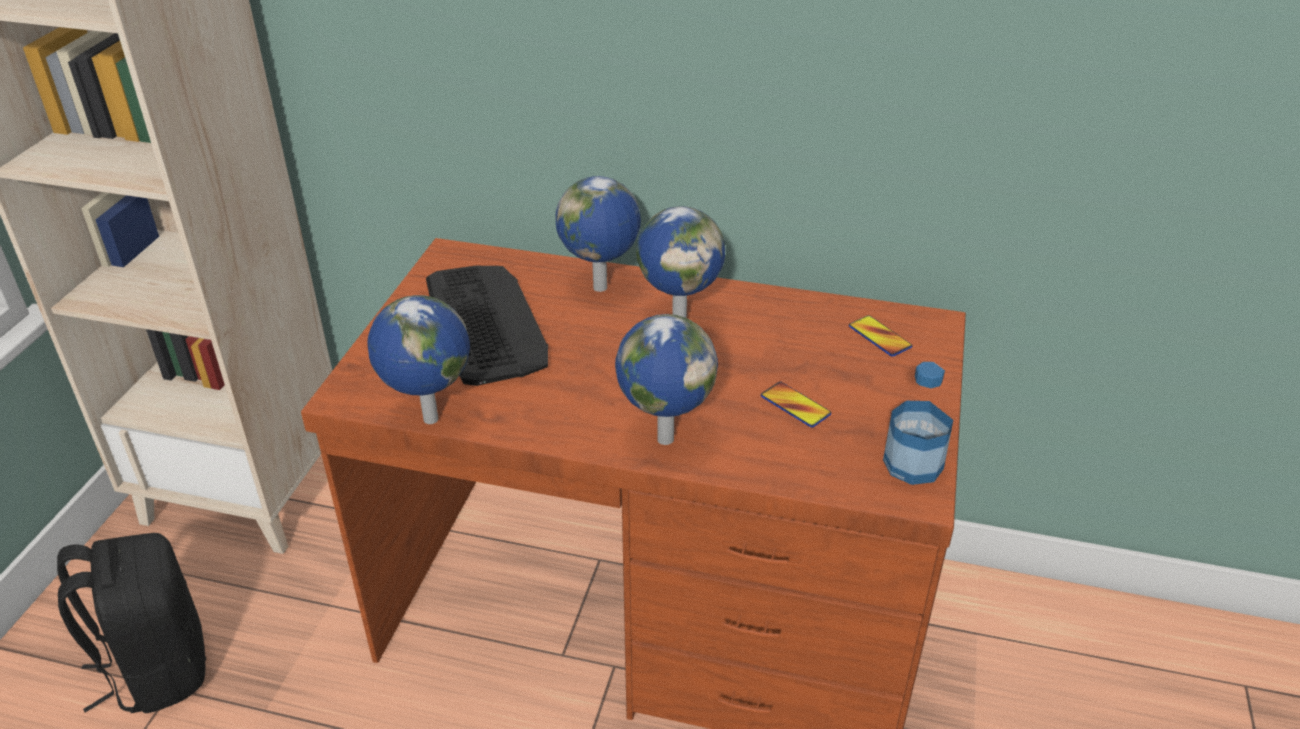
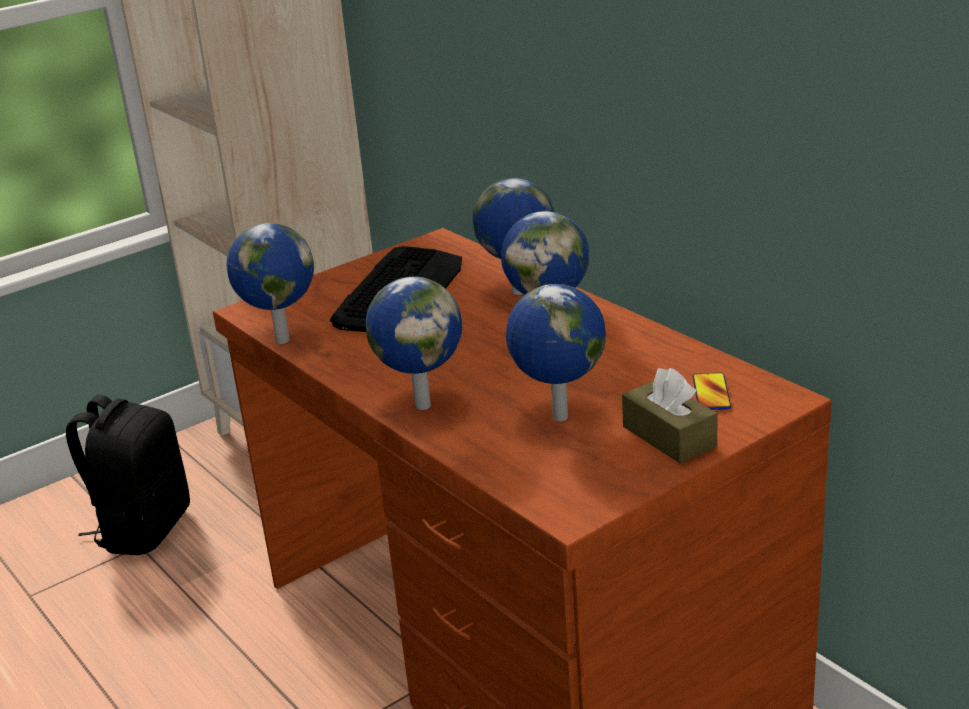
camera: 40 degrees right, 10 degrees down
phone [761,382,831,427] -> globe [506,284,606,421]
bottle [883,362,953,485] -> none
none -> brown tissue box [622,368,718,464]

